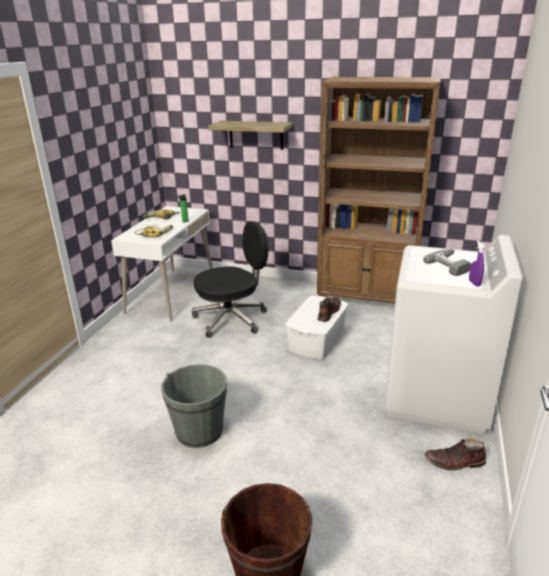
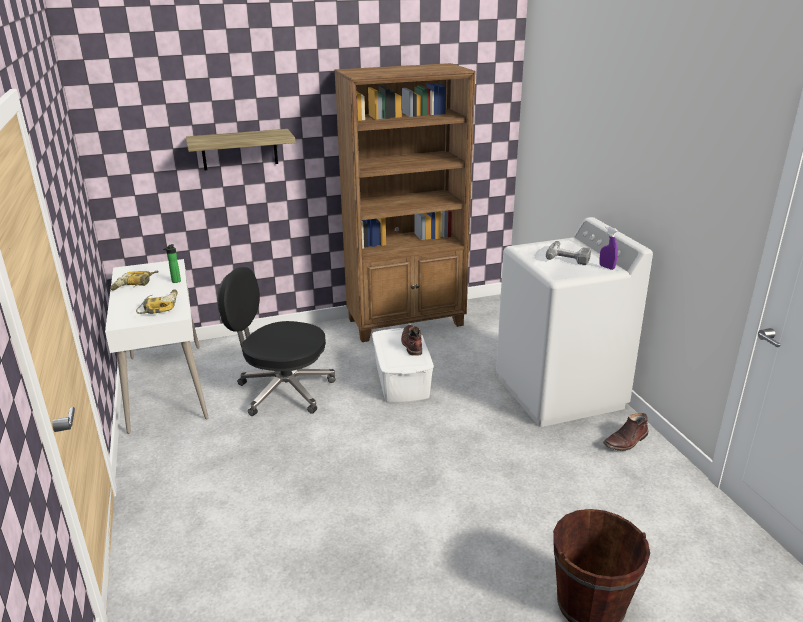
camera: 35 degrees left, 0 degrees up
grey bucket [161,364,227,448] -> none
black office chair [192,221,269,338] -> black office chair turned 105 degrees counterclockwise [218,267,335,416]

